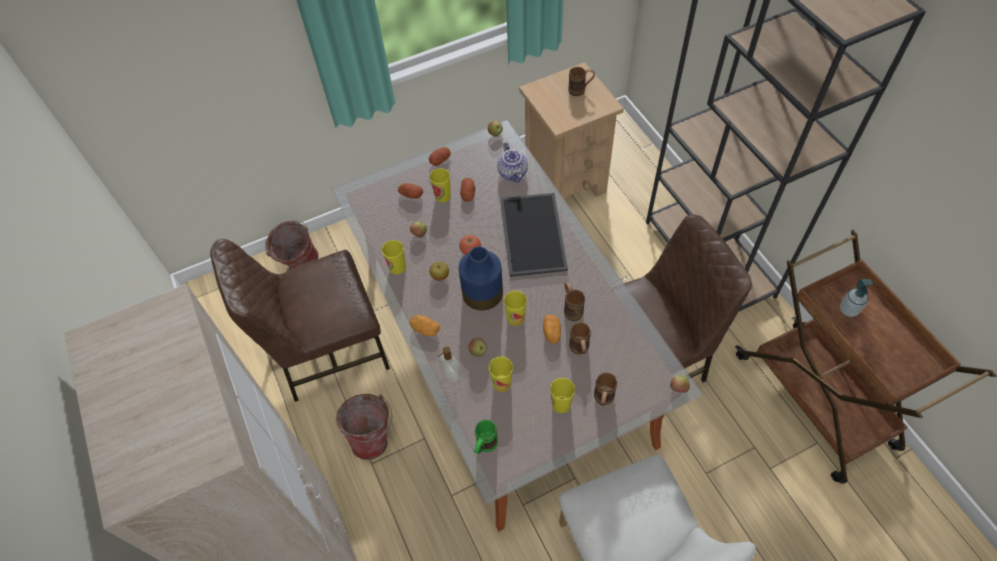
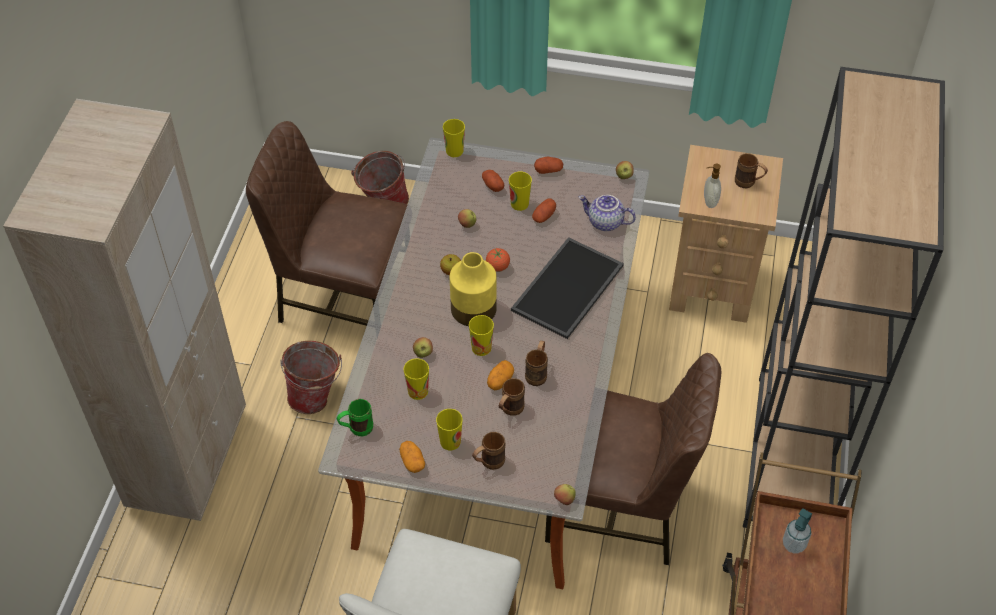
camera: 35 degrees right, 5 degrees down
cup [382,240,406,275] -> cup moved to [443,119,465,157]
potato [410,315,440,337] -> potato moved to [399,441,425,473]
soap dispenser [438,346,461,381] -> soap dispenser moved to [704,164,721,208]
blue vase [459,246,503,310] -> yellow vase [450,252,497,326]
teapot [497,142,528,182] -> teapot turned 90 degrees clockwise [578,195,636,231]

